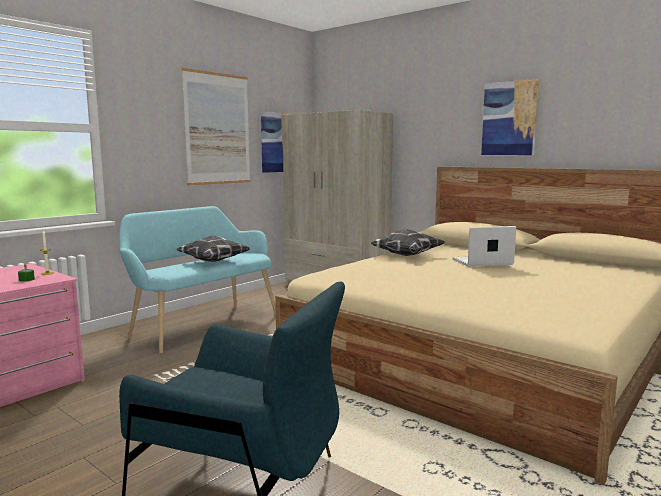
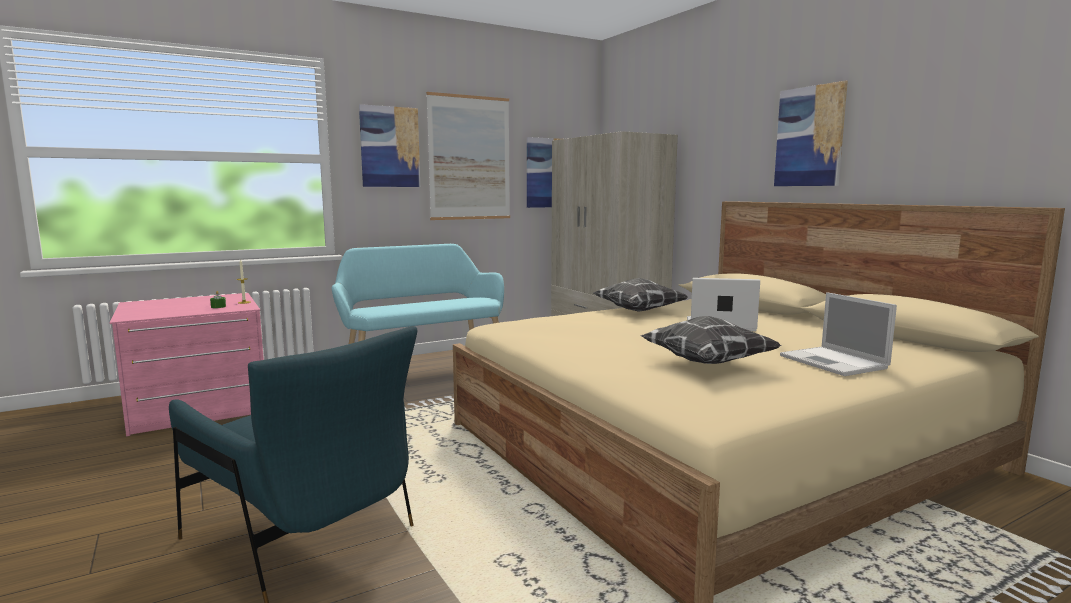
camera: 20 degrees right, 0 degrees up
pillow [176,236,250,262] -> pillow moved to [640,316,781,364]
none -> picture [359,104,420,187]
none -> laptop [780,292,897,376]

